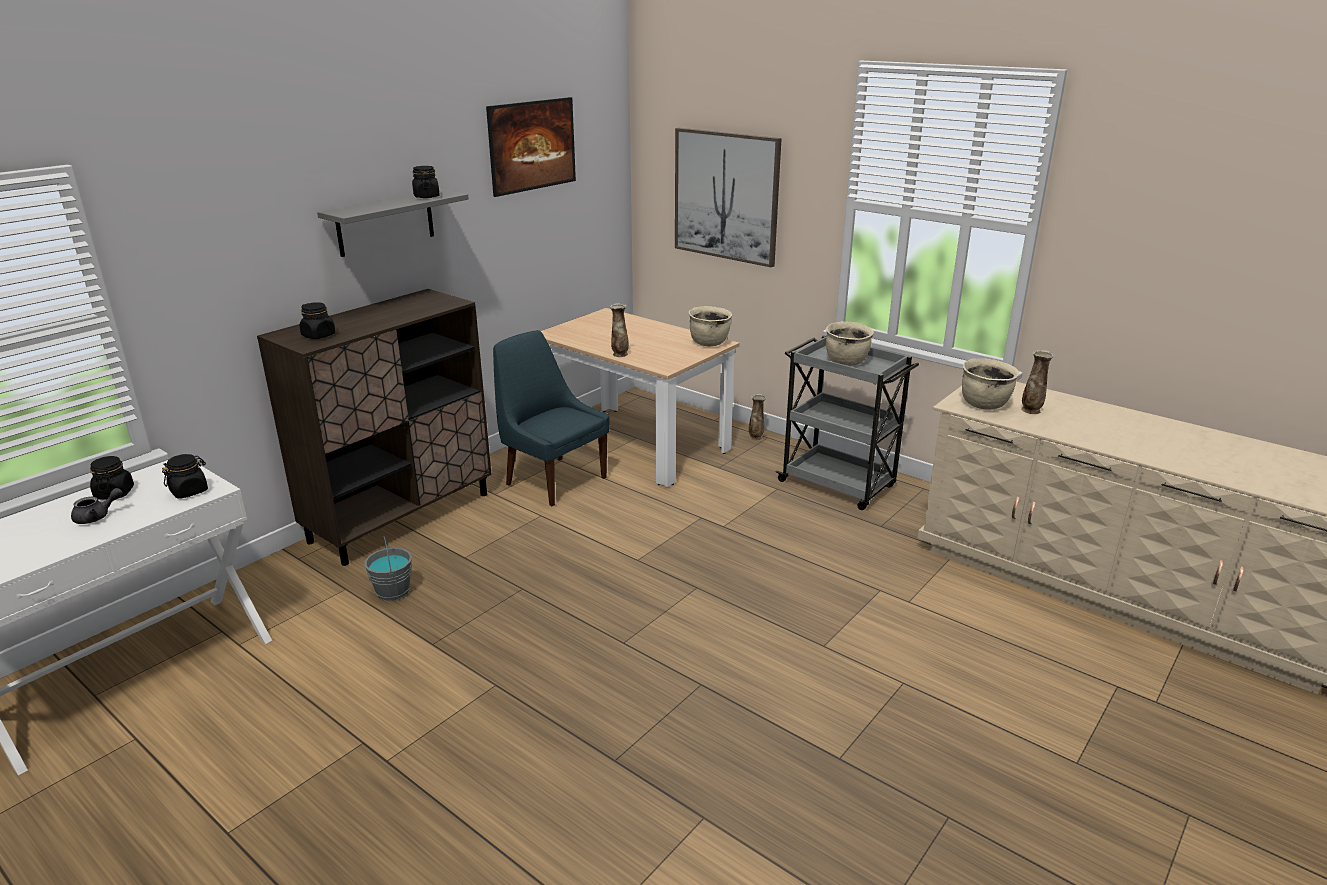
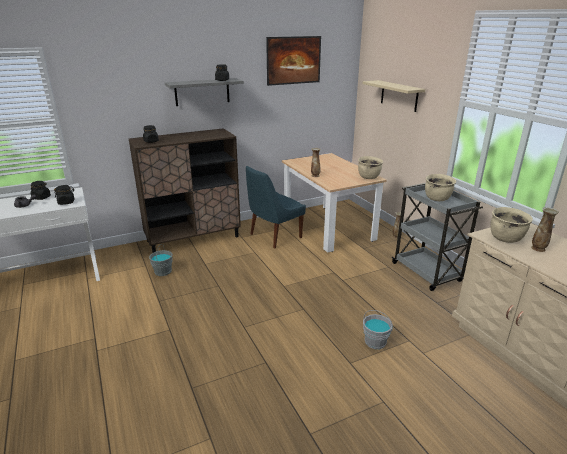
camera: 25 degrees right, 0 degrees up
blue chair [493,330,610,506] -> blue chair turned 105 degrees counterclockwise [246,166,306,248]
picture [675,128,782,267] -> beige shelf [362,80,425,112]
none -> grey bucket [363,310,393,349]

